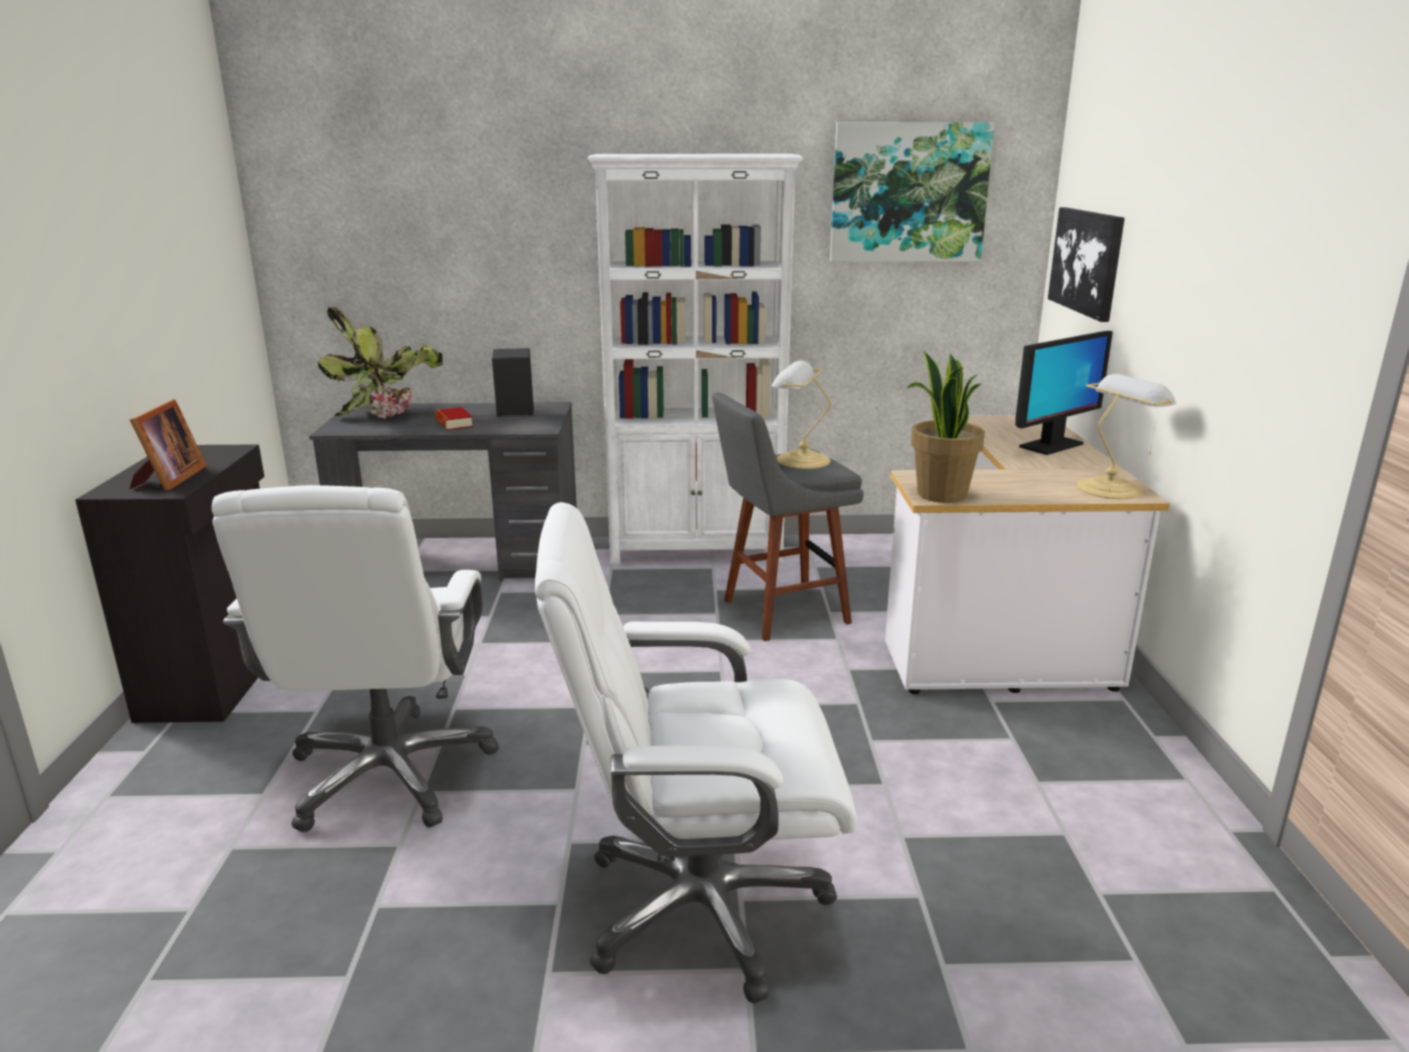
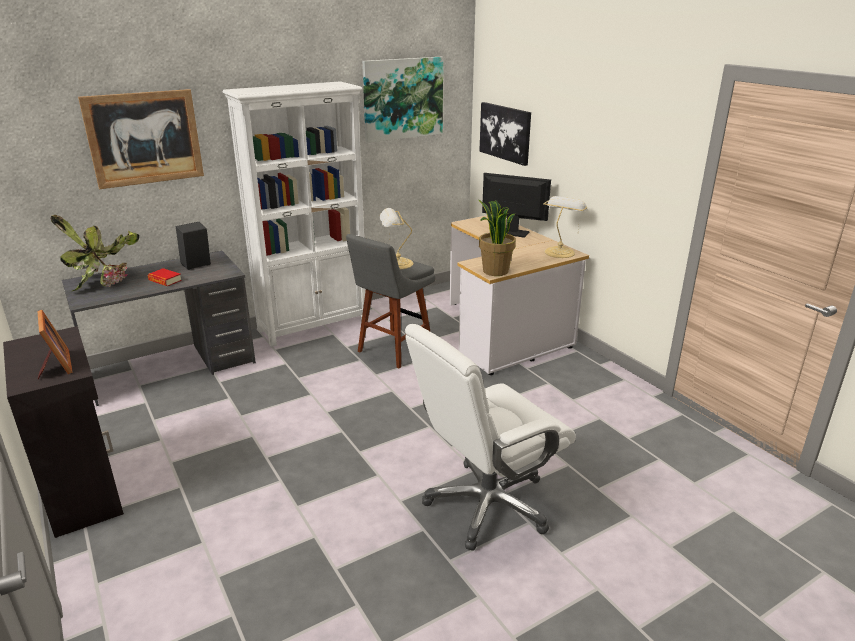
camera: 30 degrees left, 5 degrees up
white office chair [212,485,499,832] -> none
monitor [1015,331,1113,455] -> monitor turned 90 degrees counterclockwise [482,173,551,238]
none -> picture [78,89,204,189]

